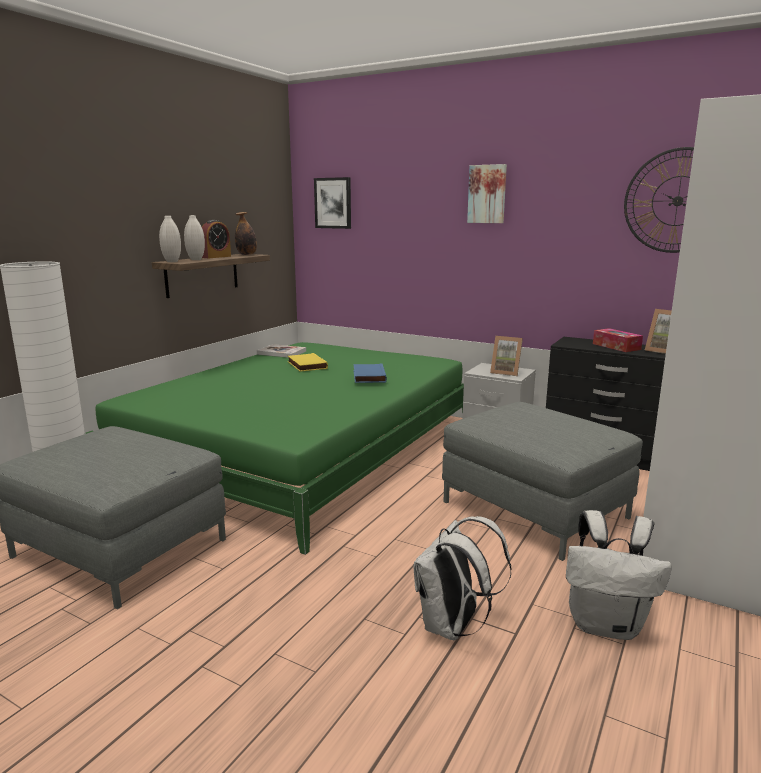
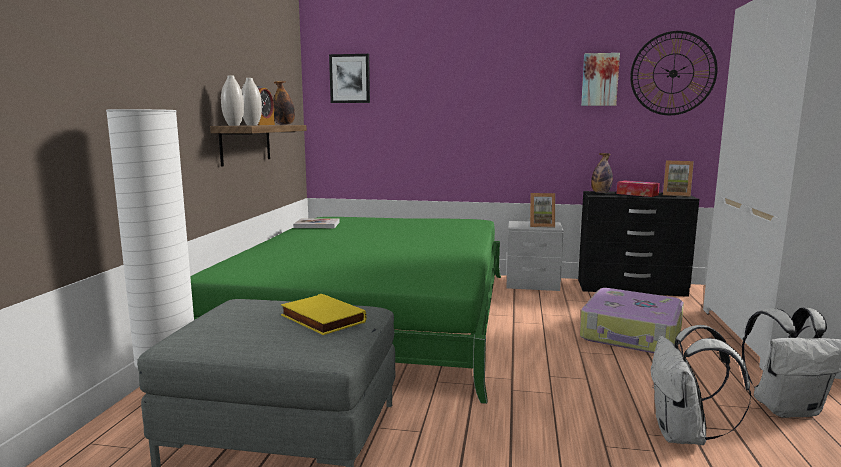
camera: 20 degrees left, 5 degrees down
yellow book [288,353,328,372] -> yellow book moved to [281,294,366,335]
blue book [353,364,387,383] -> none
grey ottoman [442,402,643,561] -> suitcase [580,288,684,353]
picture [467,164,507,223] -> picture moved to [581,53,620,106]
none -> bottle [591,153,613,193]

